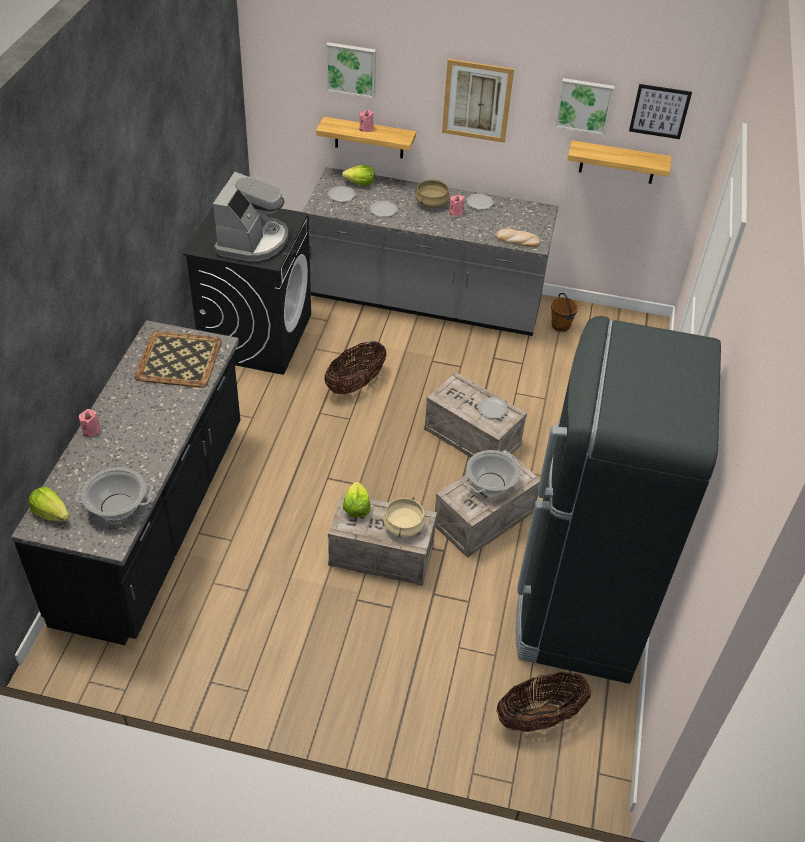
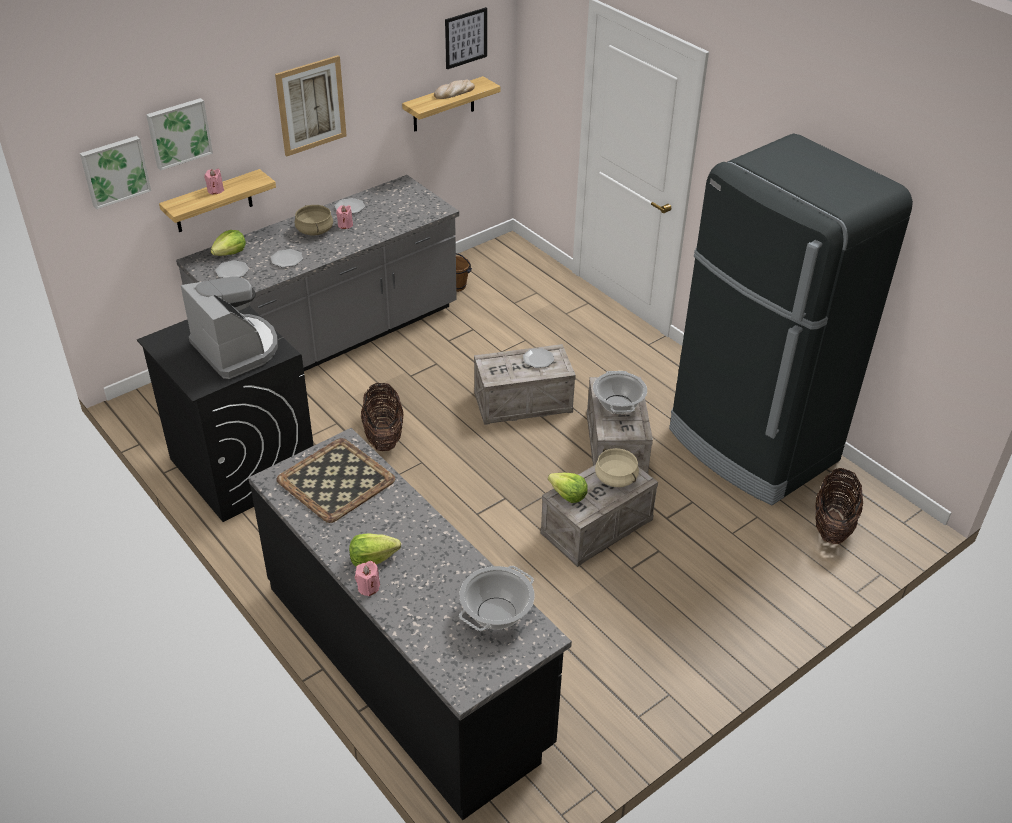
camera: 50 degrees left, 5 degrees down
lettuce [28,487,69,521] -> lettuce moved to [349,533,401,567]
bread [495,229,540,247] -> bread moved to [434,80,475,99]
picture [555,78,615,135] -> picture moved to [80,136,151,209]

